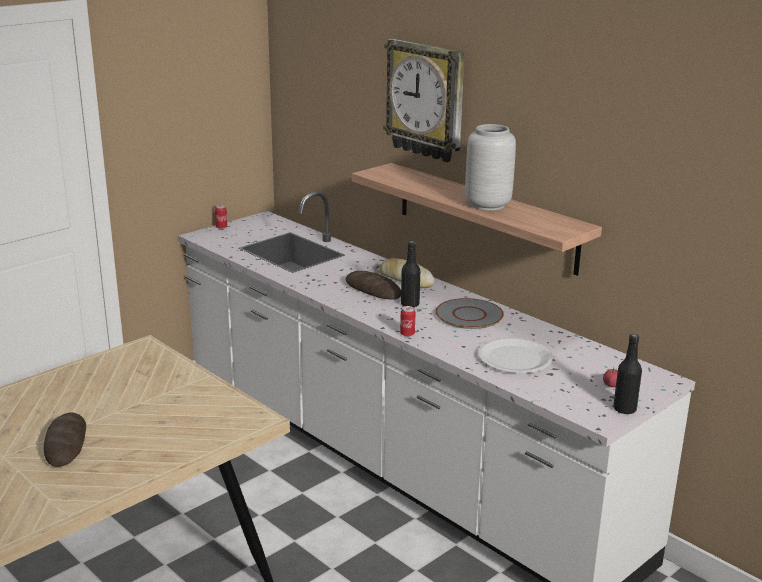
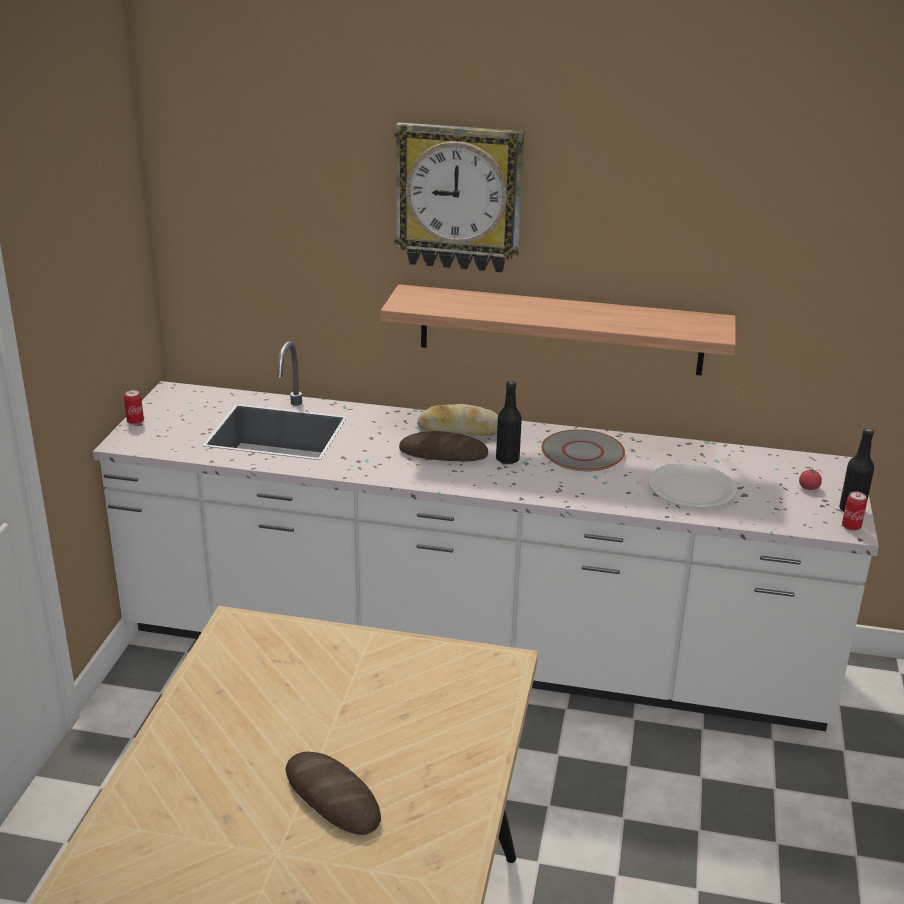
camera: 35 degrees left, 5 degrees up
can [400,306,416,337] -> can moved to [842,491,867,531]
grey vase [465,124,516,211] -> none

